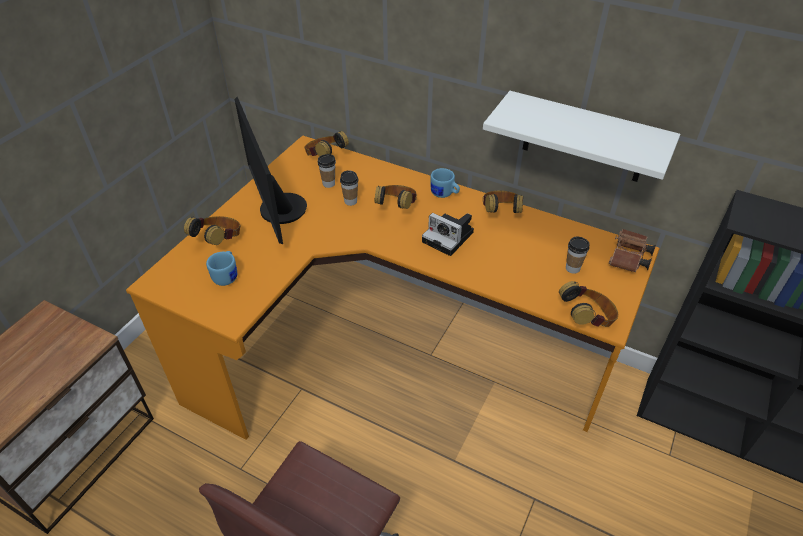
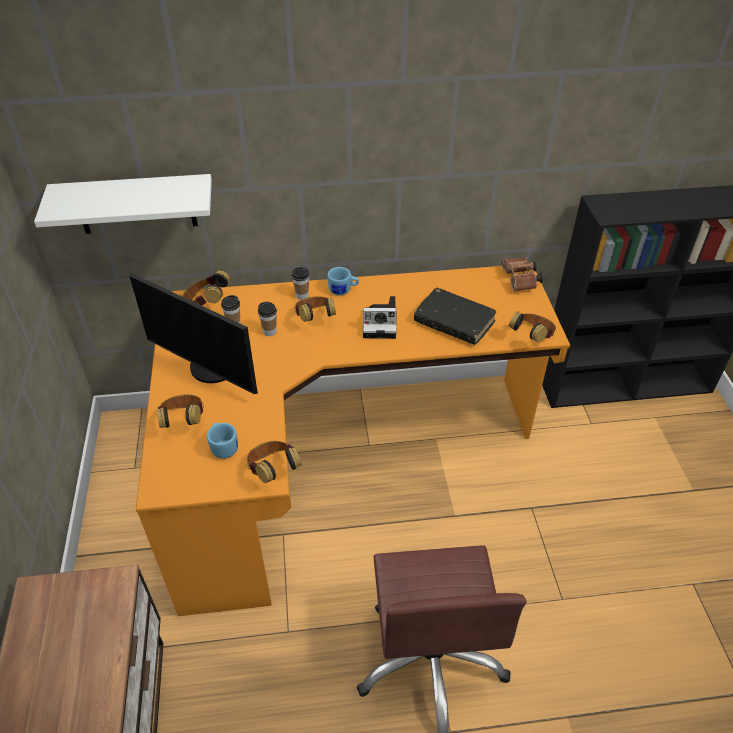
camera: 35 degrees left, 0 degrees up
white shelf [483,91,680,182] -> white shelf moved to [34,174,212,234]
headphones [483,191,523,213] -> headphones moved to [247,441,302,483]
cup [566,237,590,274] -> cup moved to [292,267,310,300]
none -> black book [414,288,496,345]

